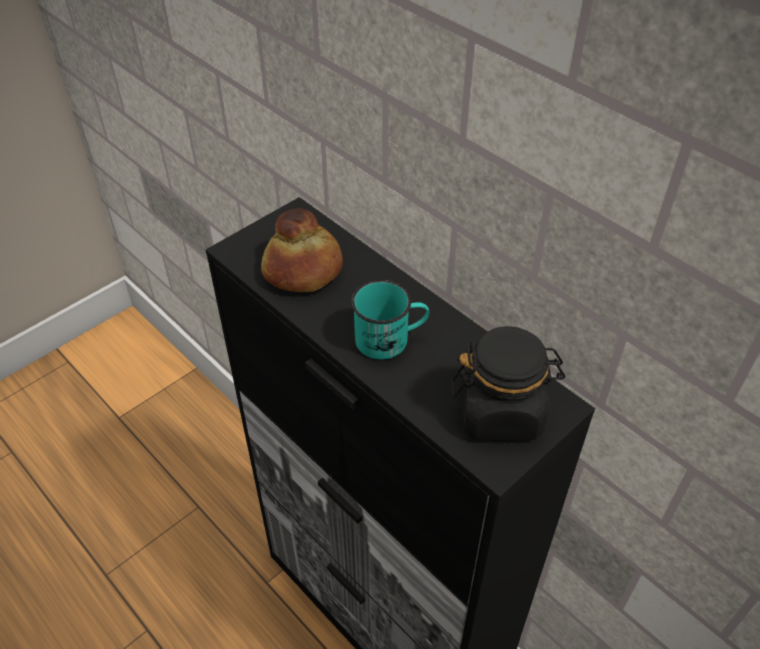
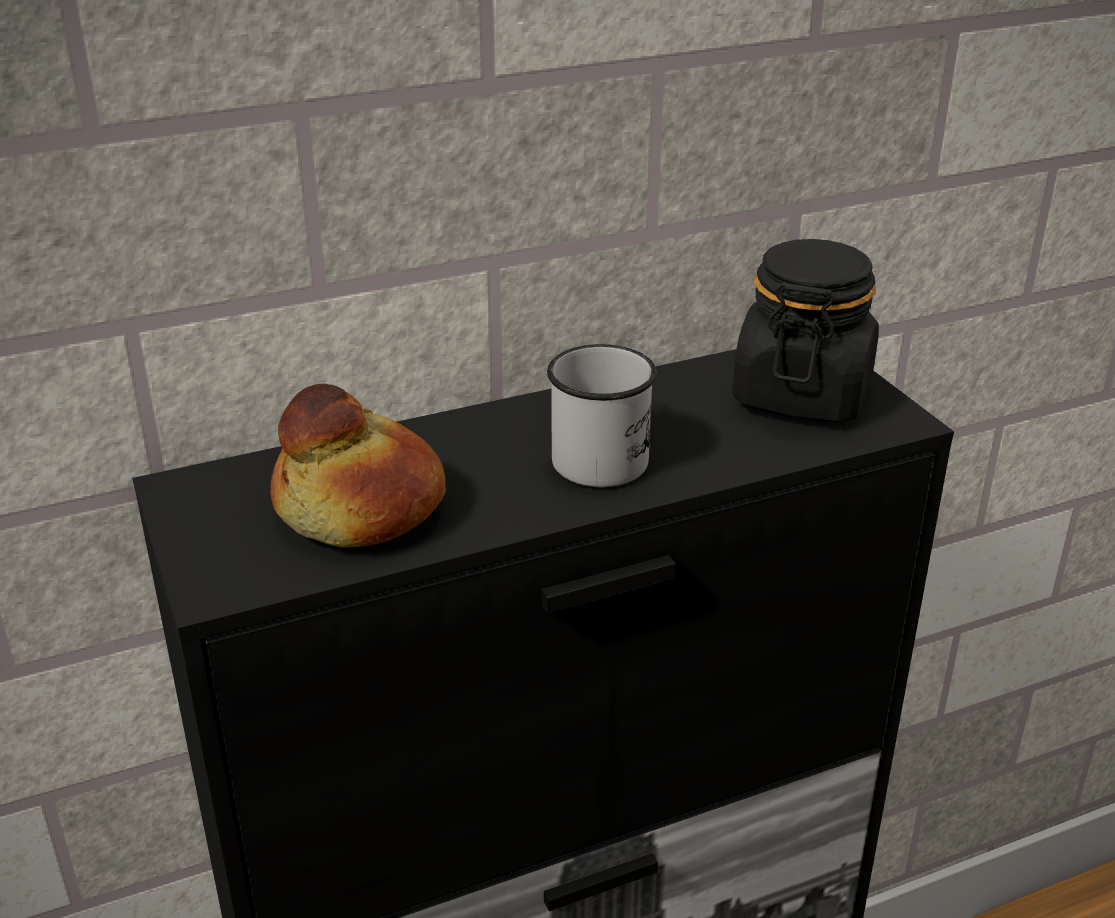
camera: 70 degrees left, 15 degrees down
turquoise mug [351,280,429,360] -> white mug [547,344,657,487]

